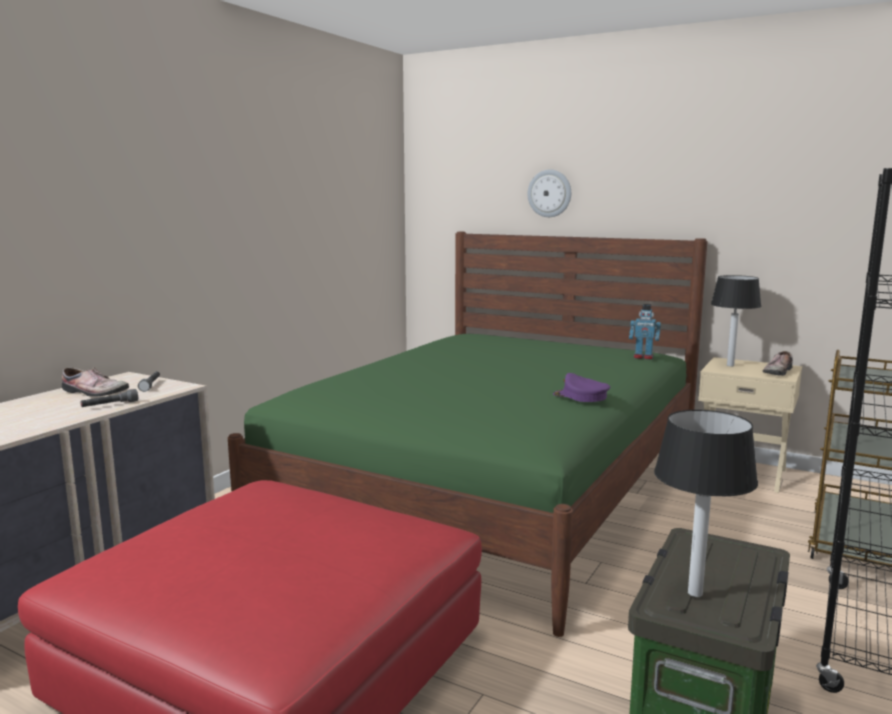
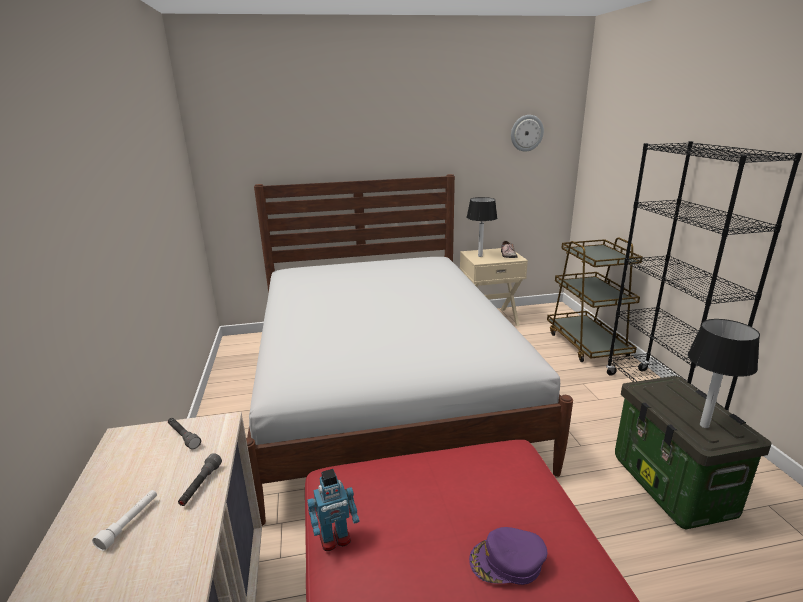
camera: 40 degrees left, 10 degrees up
shoe [62,367,129,397] -> none
green bed [228,232,708,637] -> white bed [246,174,573,526]
wall clock [527,170,571,217] -> wall clock moved to [511,115,544,152]
purple cap [553,373,610,402] -> purple cap moved to [469,527,547,585]
toy robot [629,304,661,359] -> toy robot moved to [307,469,359,551]
none -> white flashlight [92,490,157,551]

